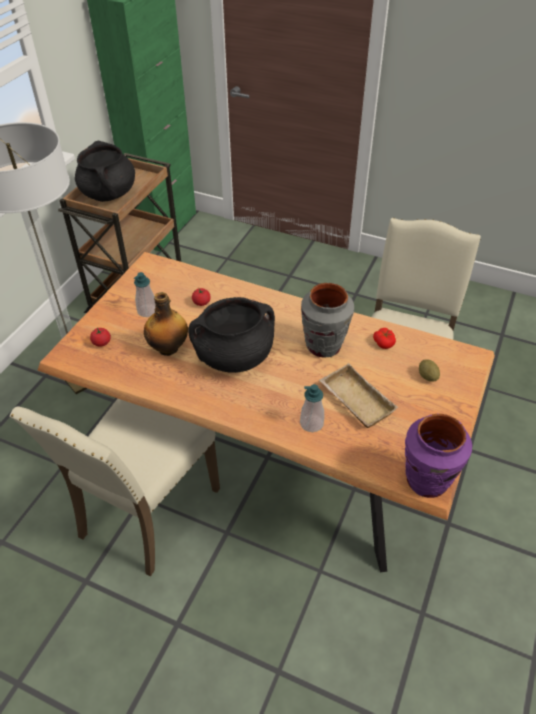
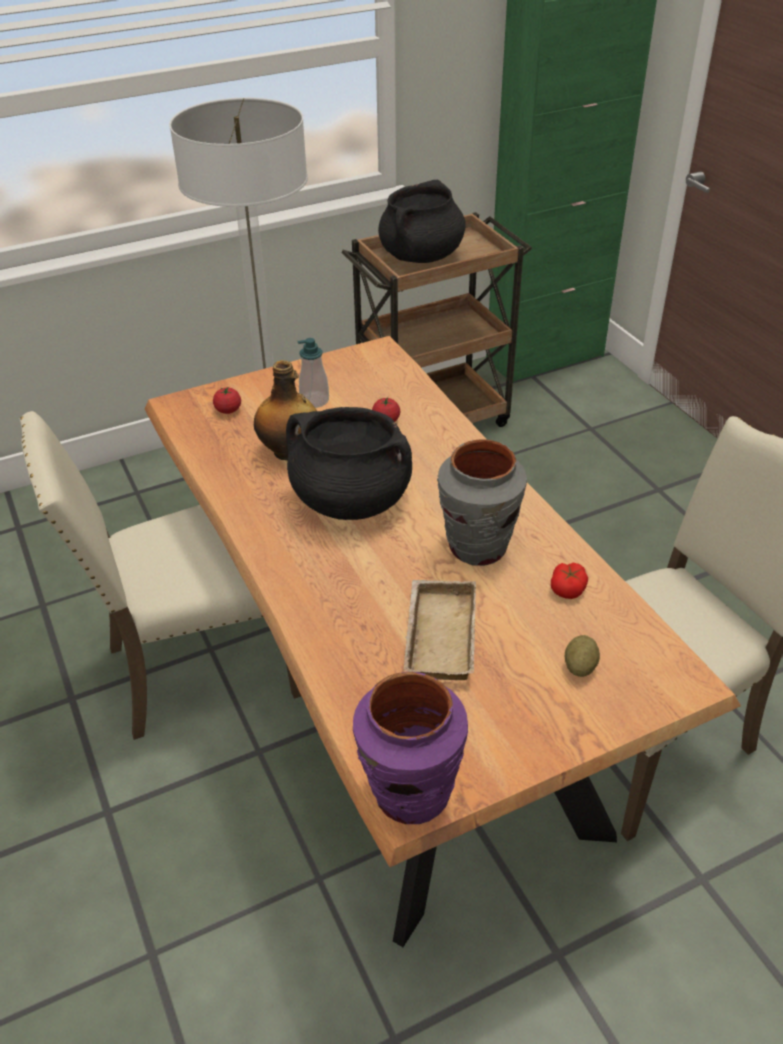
camera: 40 degrees right, 5 degrees down
soap dispenser [300,384,324,432] -> none

